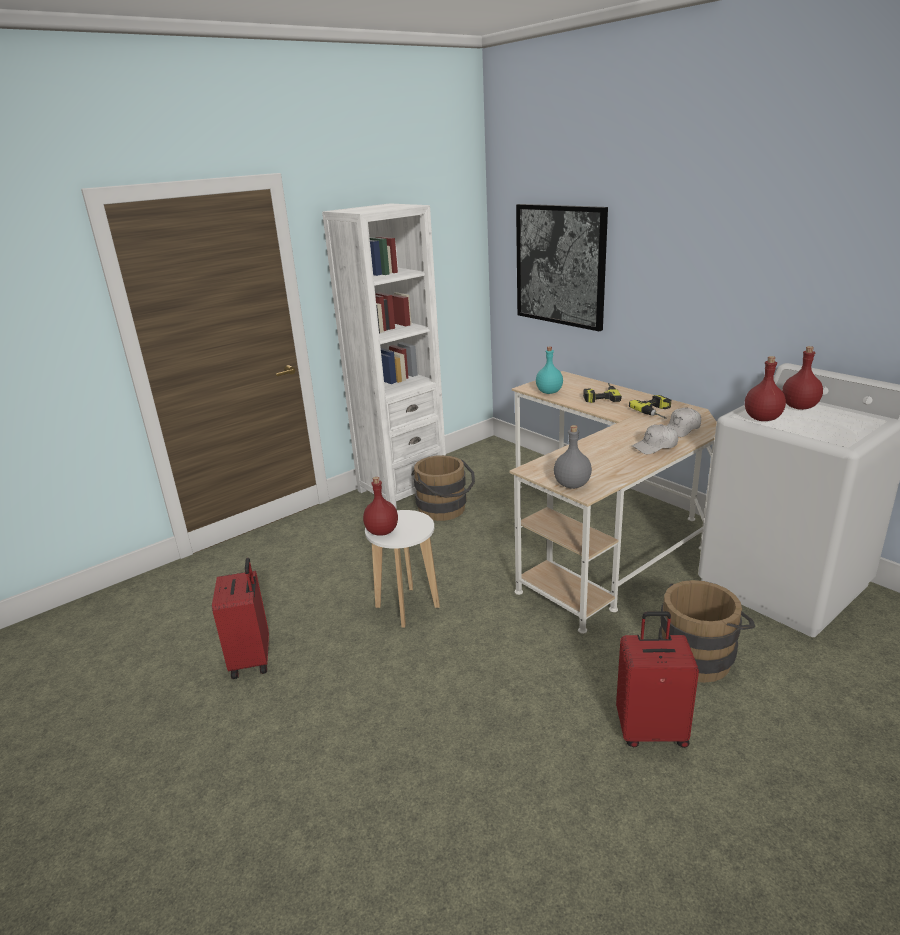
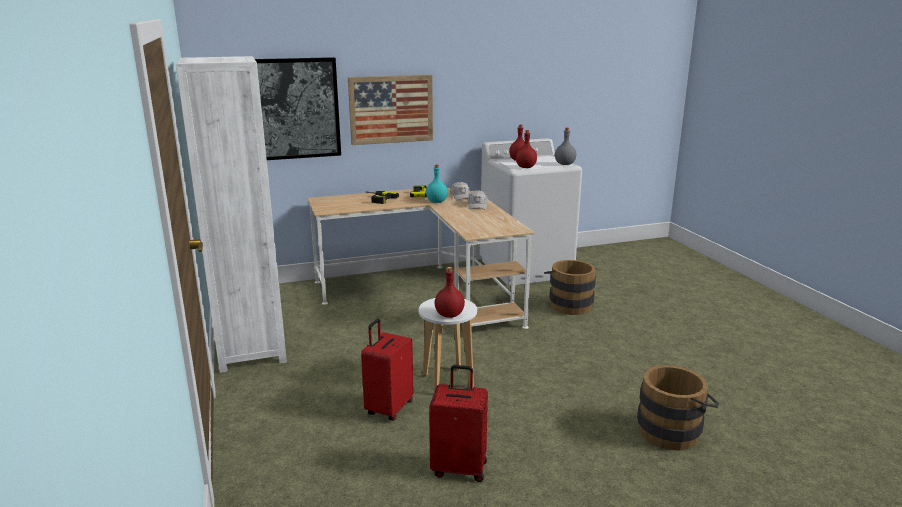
camera: 70 degrees left, 5 degrees down
brown bucket [414,455,475,521] -> brown bucket moved to [637,365,719,450]
turquoise bottle [536,347,563,394] -> turquoise bottle moved to [426,165,448,203]
grey bottle [554,425,592,489] -> grey bottle moved to [555,128,576,165]
red suitcase [616,611,699,748] -> red suitcase moved to [361,319,413,421]
none -> picture [348,75,433,145]

